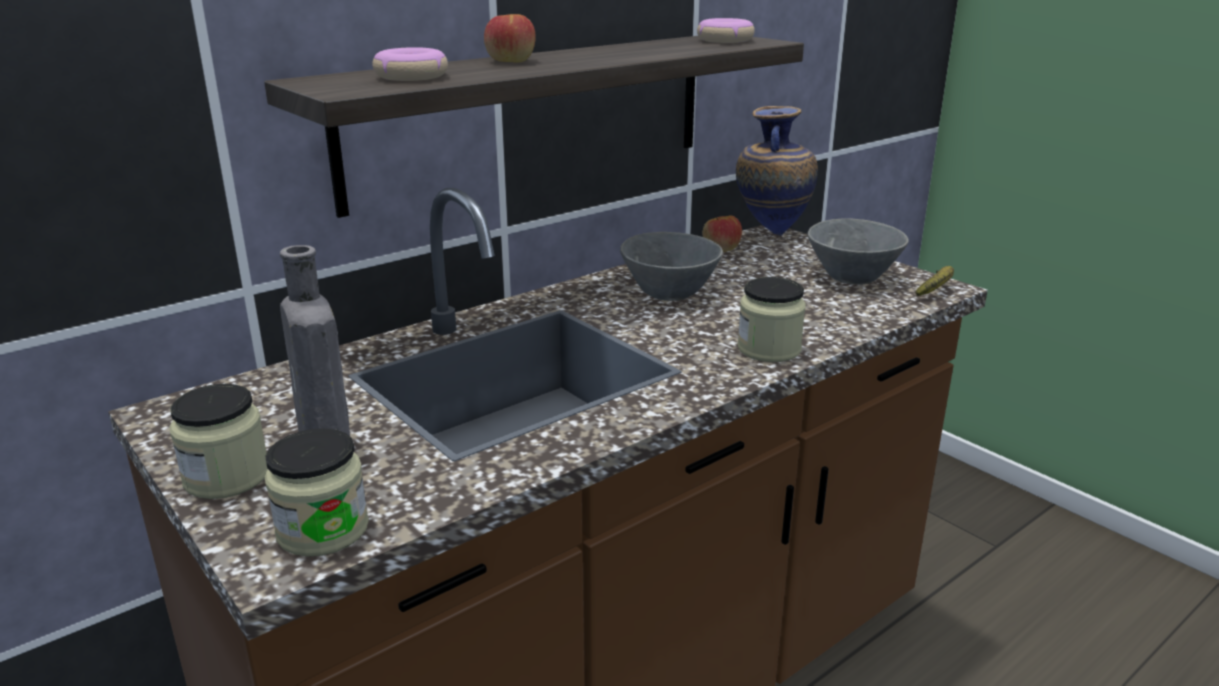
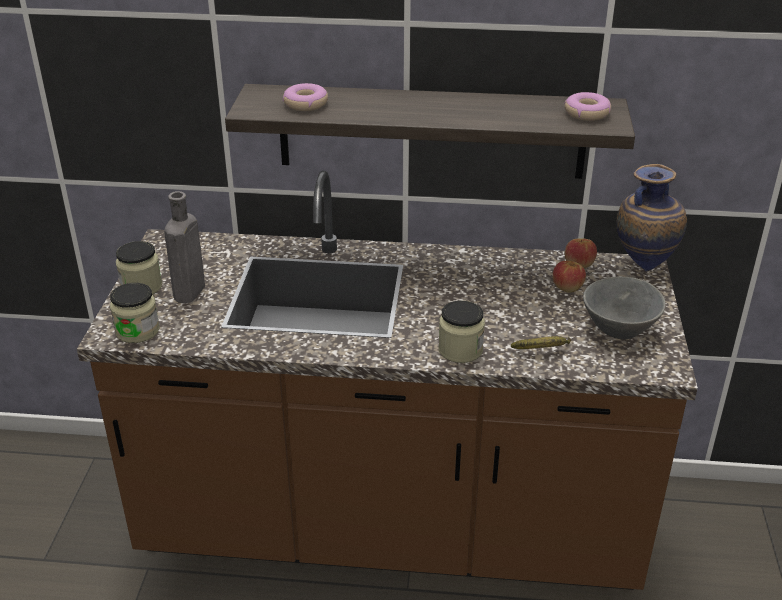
camera: 45 degrees right, 10 degrees up
apple [484,14,536,63] -> apple moved to [552,261,586,293]
grey bowl [620,232,723,301] -> none
banana [915,266,954,296] -> banana moved to [511,336,571,349]

